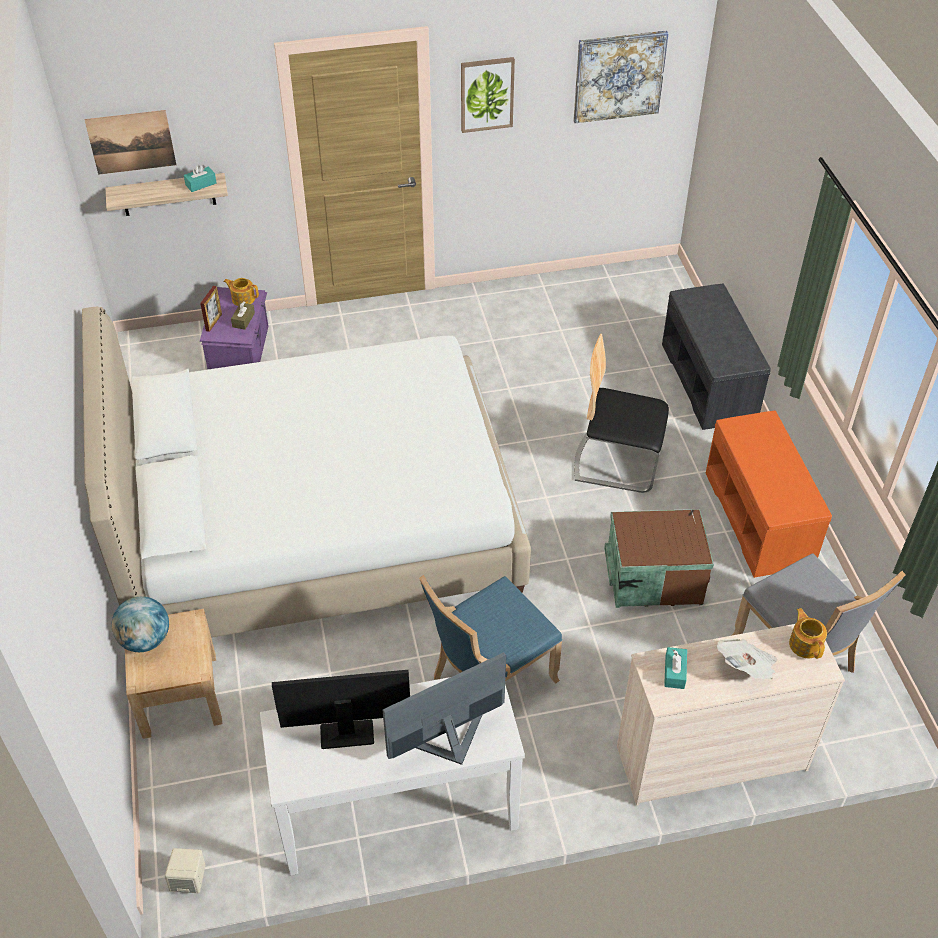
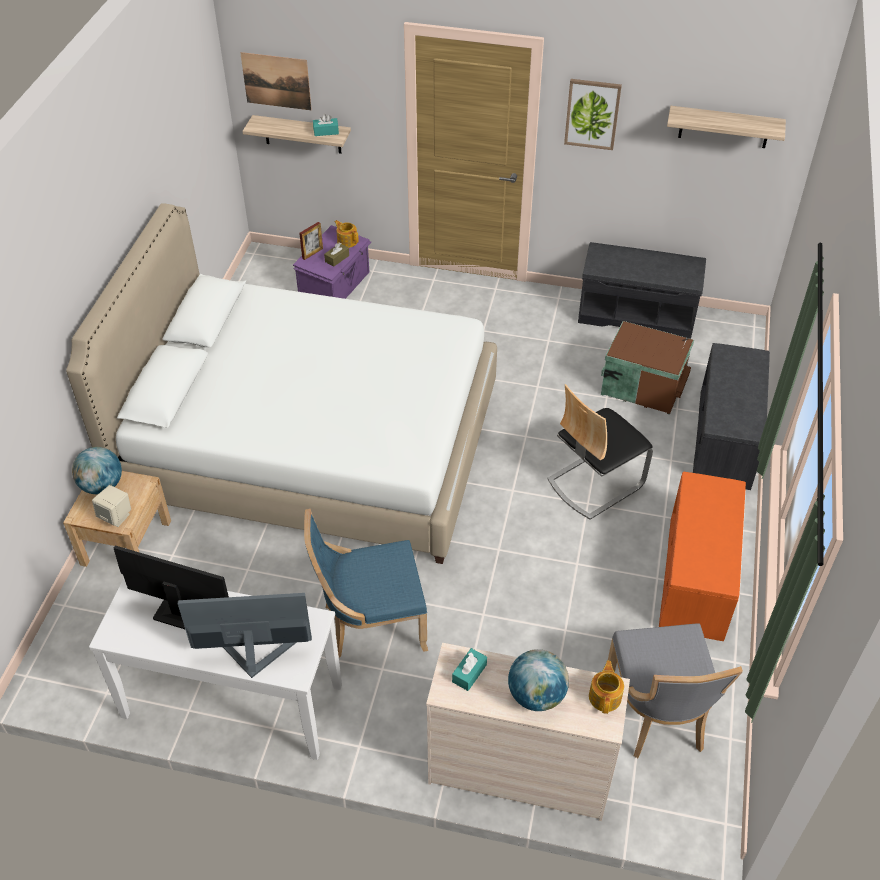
camera: 25 degrees right, 0 degrees up
beige speaker [165,848,205,893] -> beige speaker moved to [92,485,131,527]
picture [573,30,669,123] -> shelf [667,106,786,148]
chair [574,334,669,493] -> chair turned 75 degrees counterclockwise [547,384,653,520]
brown storage box [604,509,714,608] -> brown storage box moved to [601,321,694,415]
newspaper [717,638,777,679] -> globe [508,649,569,711]
none -> grey bench [578,242,706,339]

